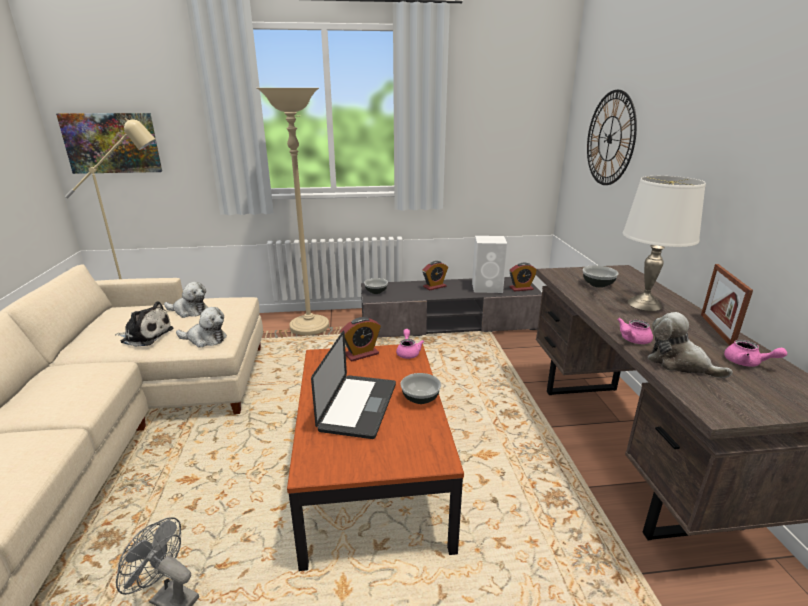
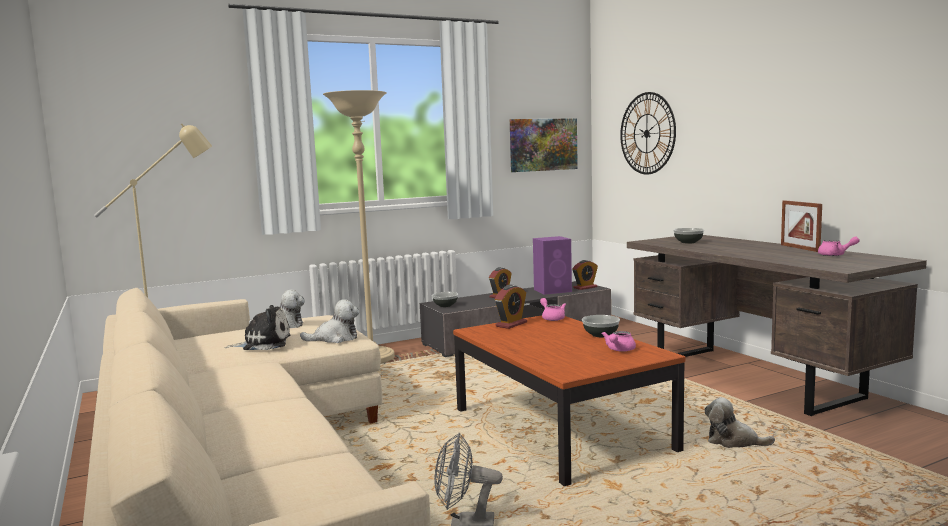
camera: 20 degrees left, 15 degrees down
picture [56,113,162,174] -> picture moved to [510,118,578,172]
laptop [311,331,396,439] -> none
white speaker [472,236,508,293] -> purple speaker [533,236,572,295]
pink teapot [617,318,653,344] -> pink teapot moved to [602,331,636,352]
white table lamp [623,176,706,311] -> none
plush toy [647,312,733,378] -> plush toy moved to [705,397,775,448]

